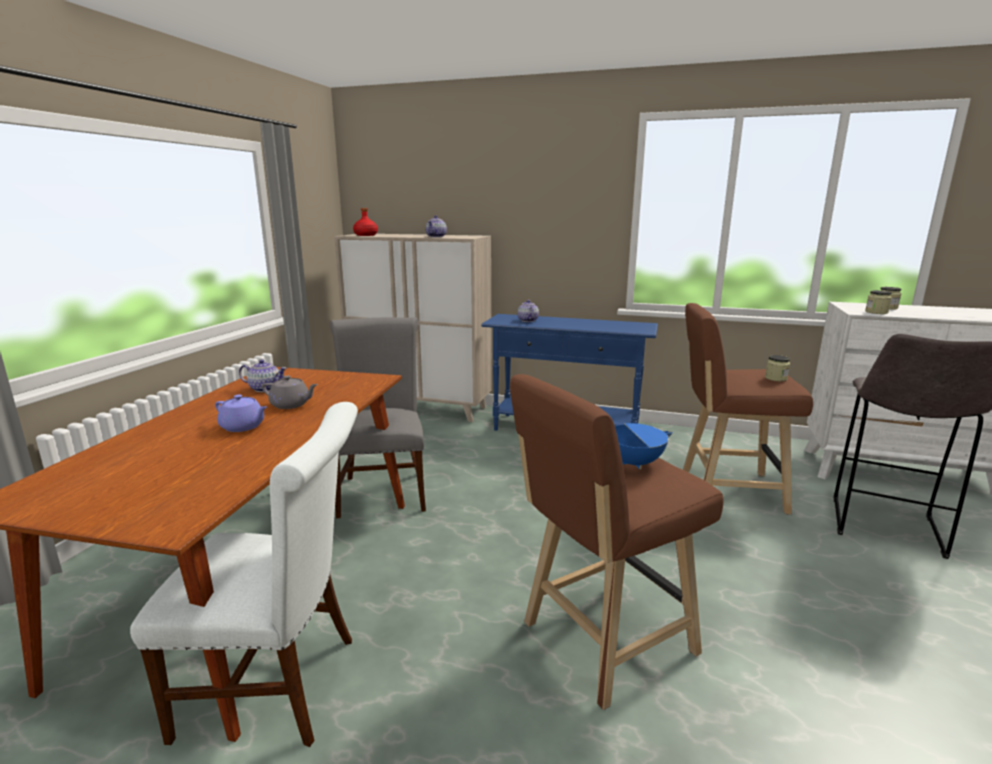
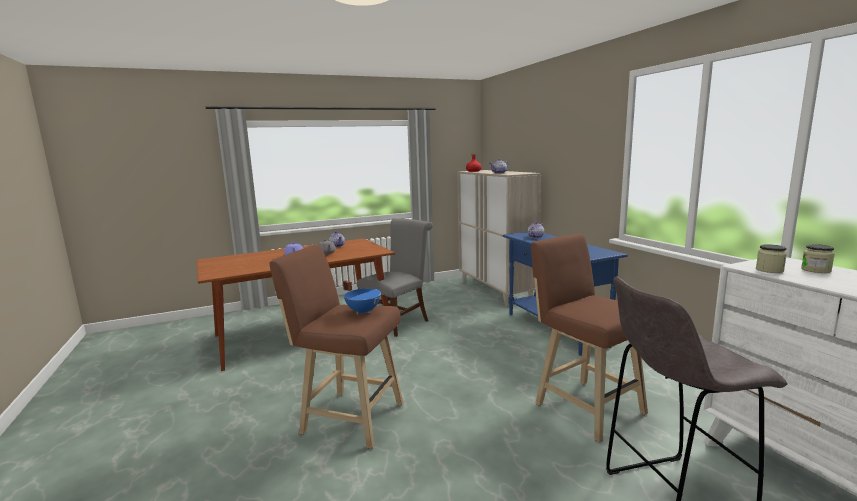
camera: 50 degrees right, 5 degrees down
white chair [130,402,358,747] -> none
jar [765,355,790,381] -> none

